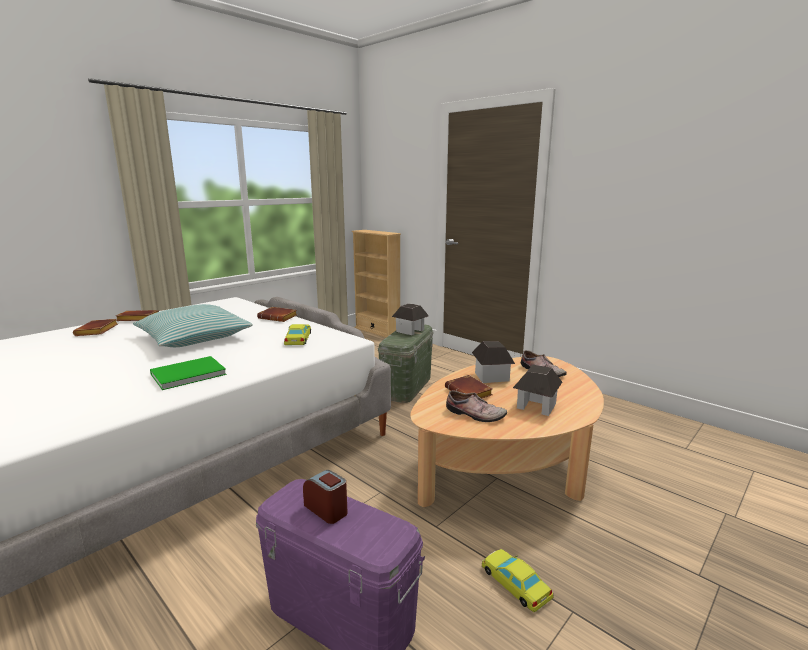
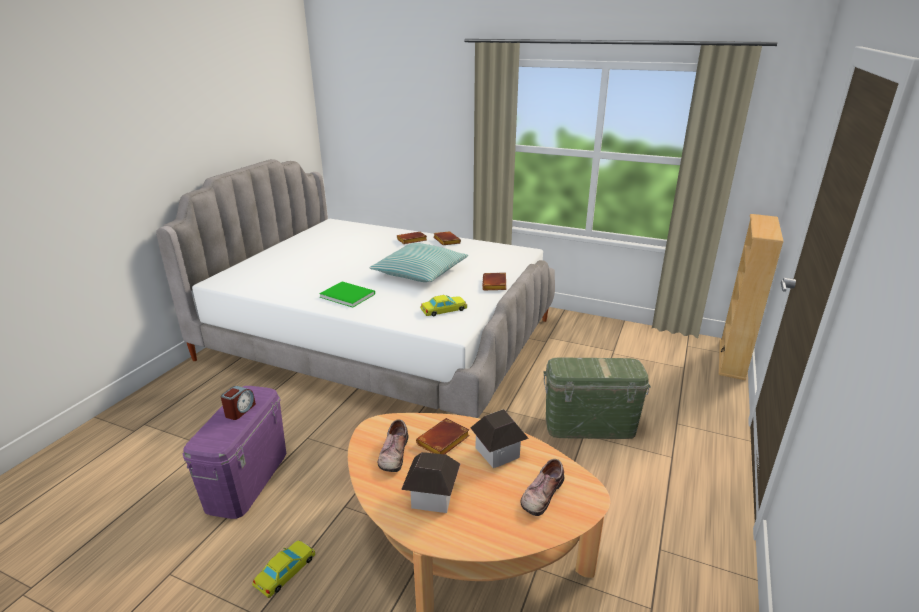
camera: 70 degrees right, 10 degrees up
toy house [392,303,429,335] -> none

